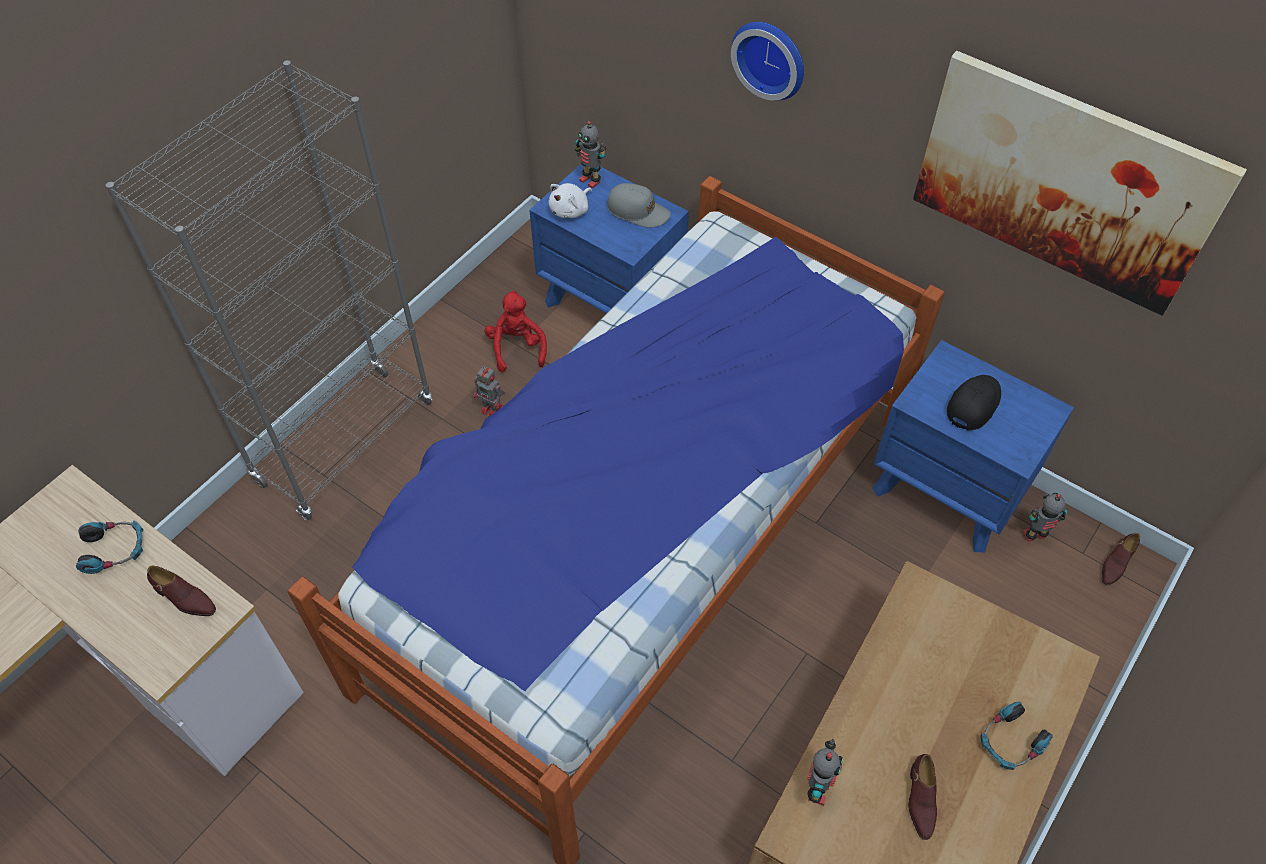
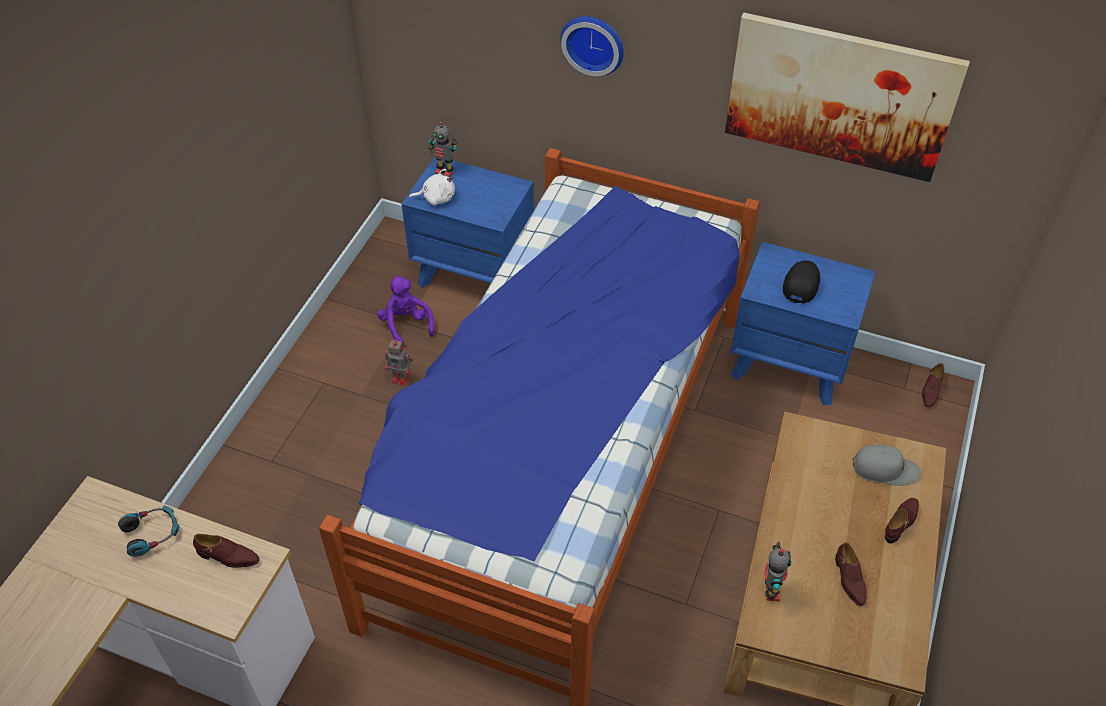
camera: 15 degrees left, 5 degrees down
grey bookcase [106,60,432,520] -> none
red plush toy [485,291,547,372] -> purple plush toy [377,275,434,344]
white plush toy [549,183,592,218] -> white plush toy turned 120 degrees counterclockwise [409,169,455,205]
grey cap [607,183,671,228] -> grey cap moved to [852,445,920,486]
headphones [980,702,1053,770] -> brown shoe [885,498,919,544]
toy robot [1023,493,1068,542] -> none

